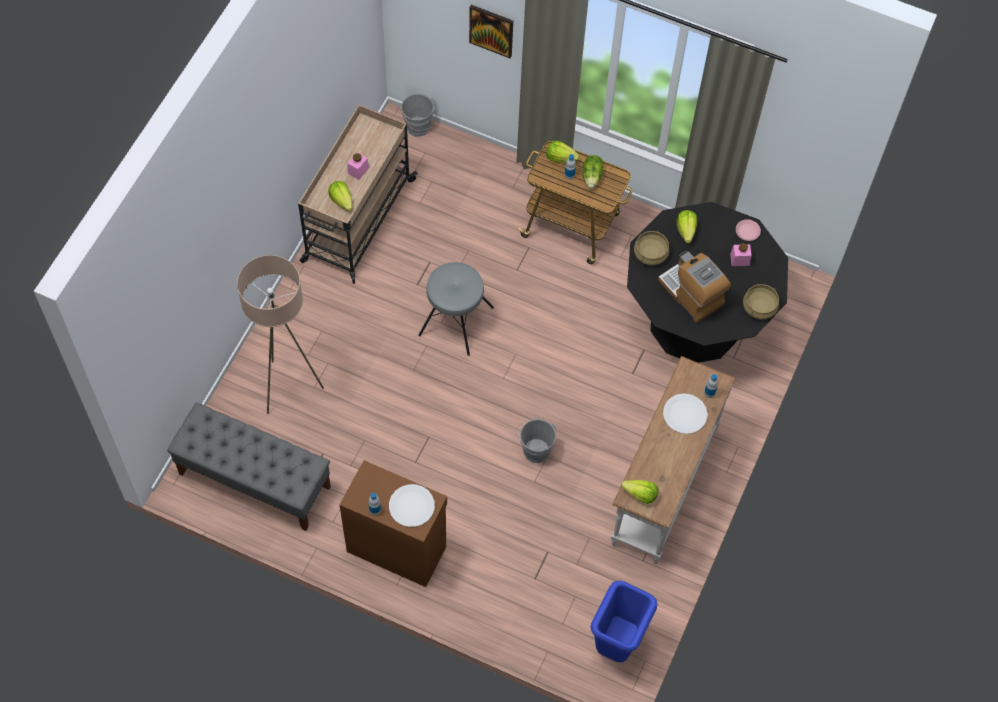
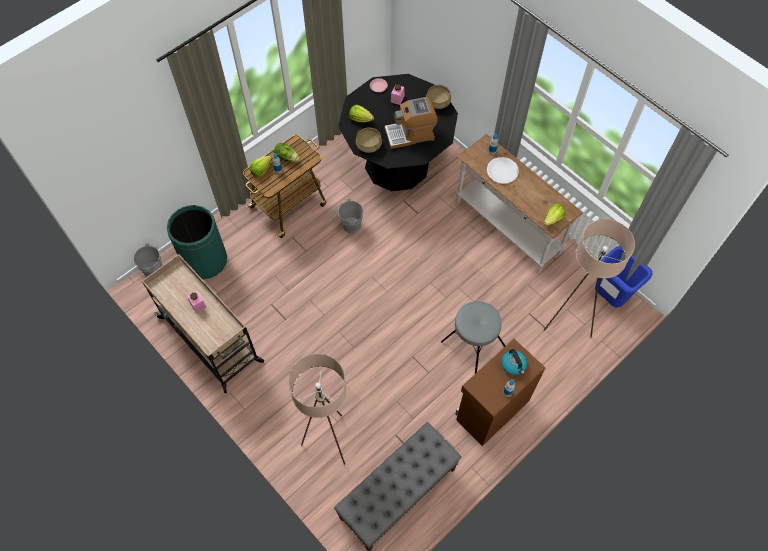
camera: 65 degrees left, 0 degrees up
lettuce [328,181,352,211] -> none
white plate [389,484,435,527] -> kettle [501,349,527,375]
grey stool [419,262,494,356] -> grey stool moved to [441,301,505,374]
picture [469,5,513,58] -> none
grey bucket [516,417,556,463] -> grey bucket moved to [334,198,364,234]
none -> green trash can [167,205,227,279]
none -> beige floor lamp [544,219,635,338]

